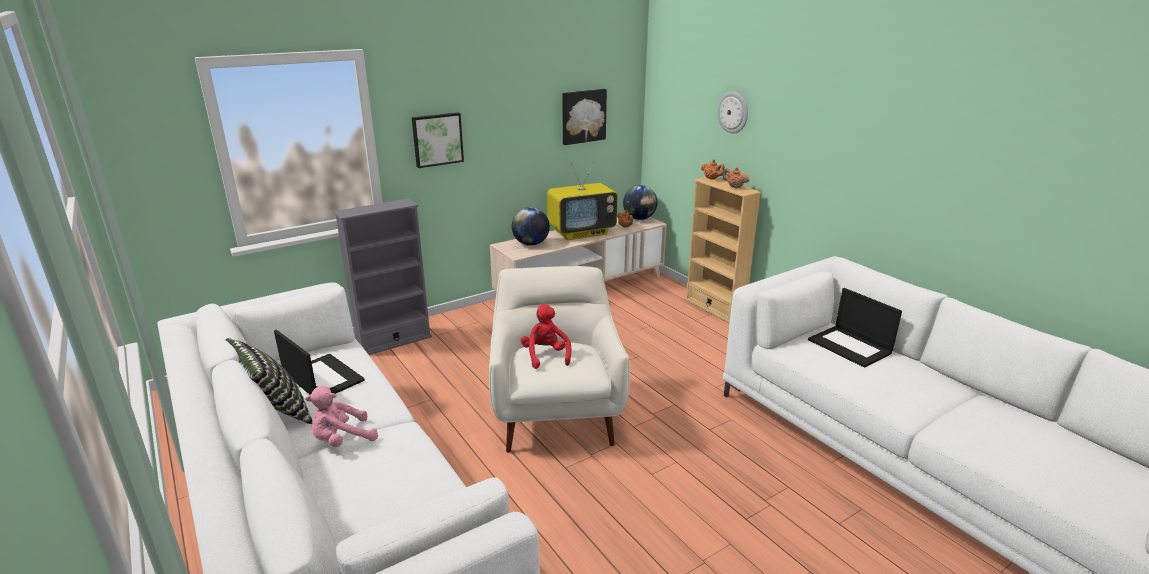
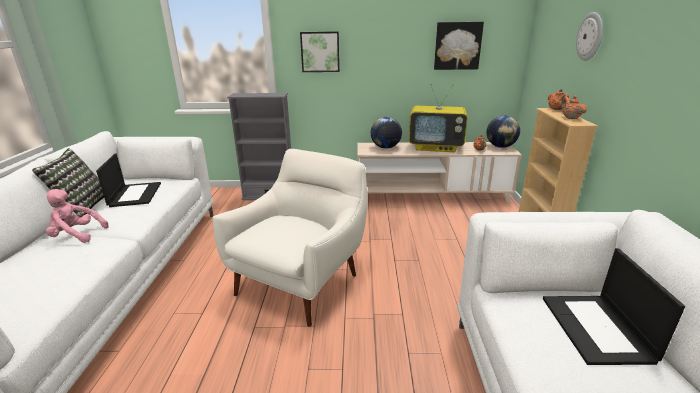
camera: 35 degrees right, 0 degrees up
red plush toy [521,304,571,369] -> none

